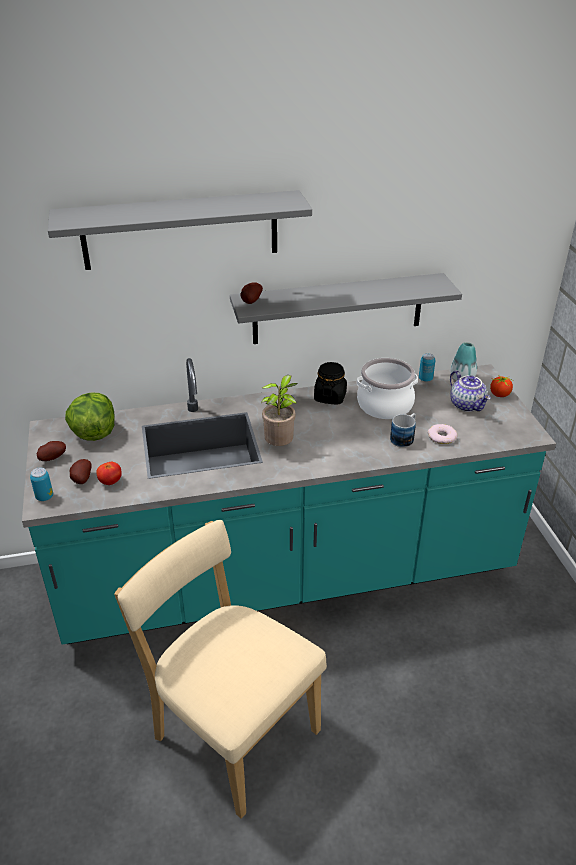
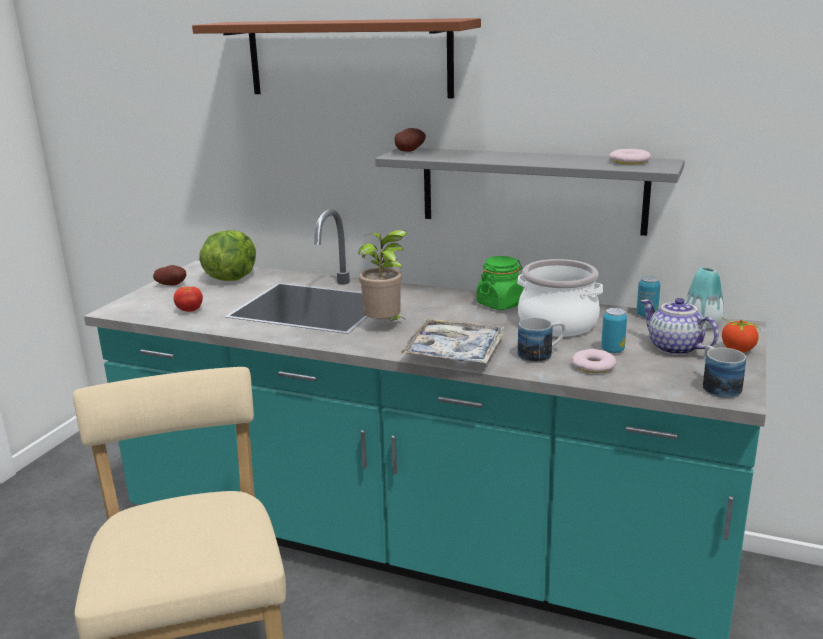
camera: 35 degrees right, 15 degrees down
can [30,468,53,501] -> can moved to [601,308,627,353]
grey shelf [48,190,312,270] -> brown shelf [192,18,481,98]
potato [70,459,92,484] -> none
black jar [314,362,347,405] -> green jar [477,256,524,310]
teapot [450,370,491,412] -> teapot turned 135 degrees clockwise [641,298,719,355]
none -> tray [399,319,505,364]
none -> donut [609,149,651,165]
none -> mug [703,345,746,398]

